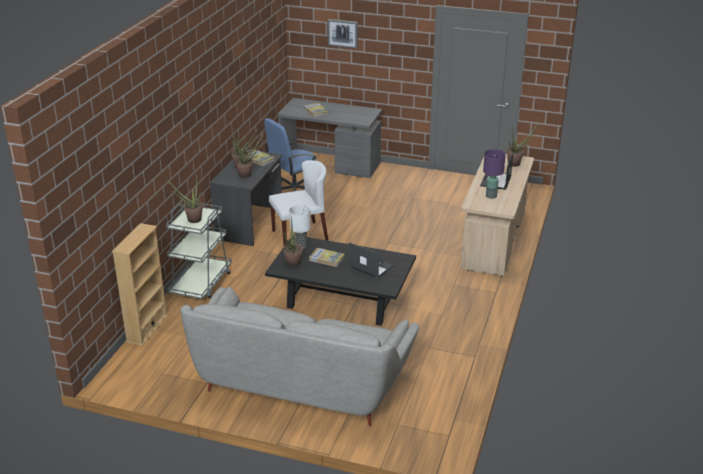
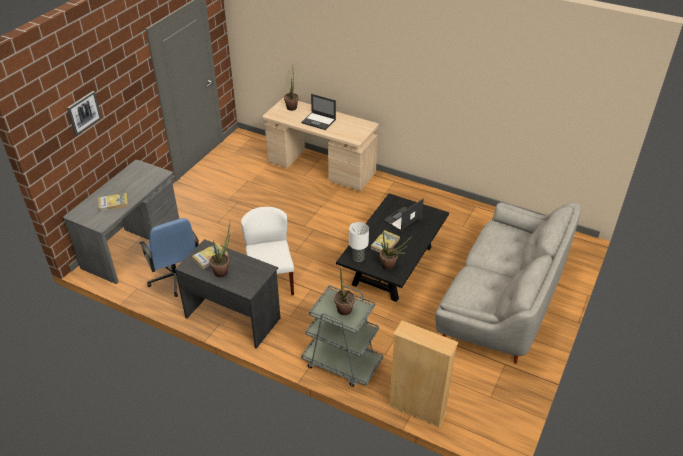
camera: 80 degrees left, 10 degrees up
potted plant [235,133,264,178] -> none
purple table lamp [483,149,506,199] -> none

